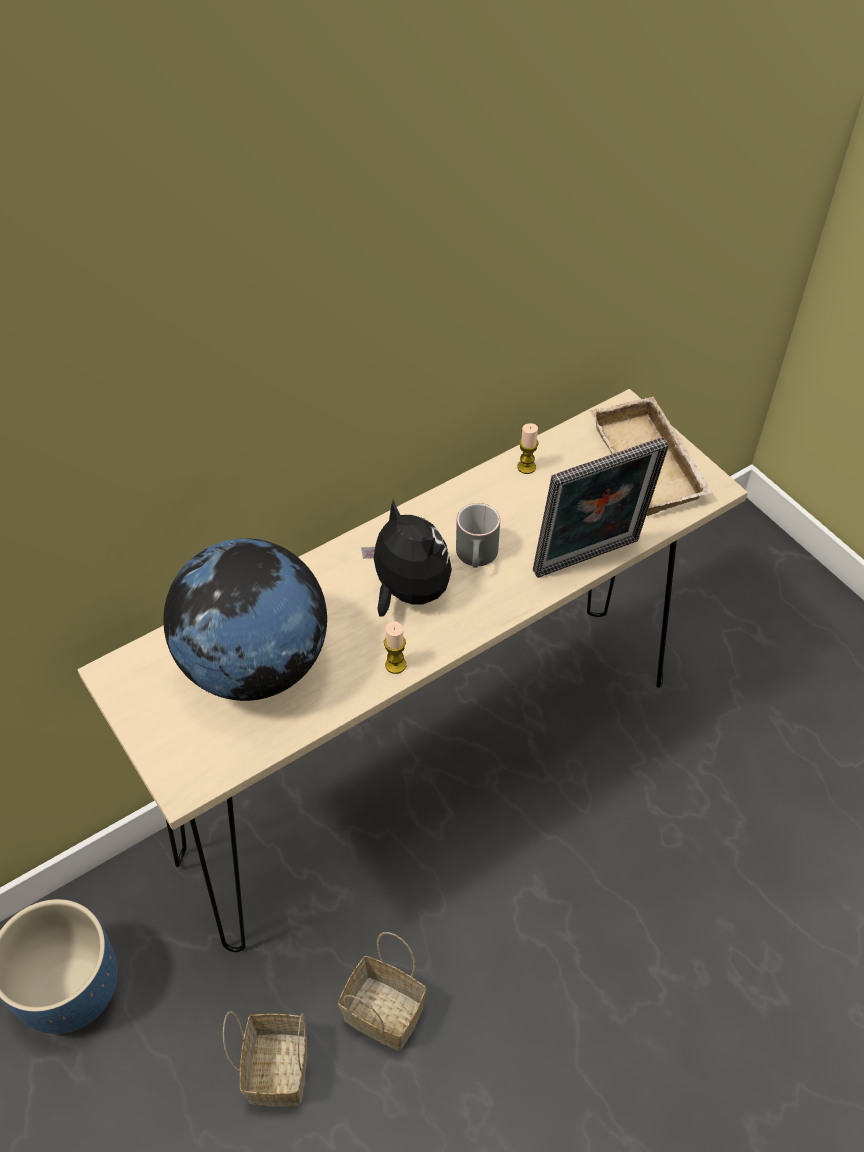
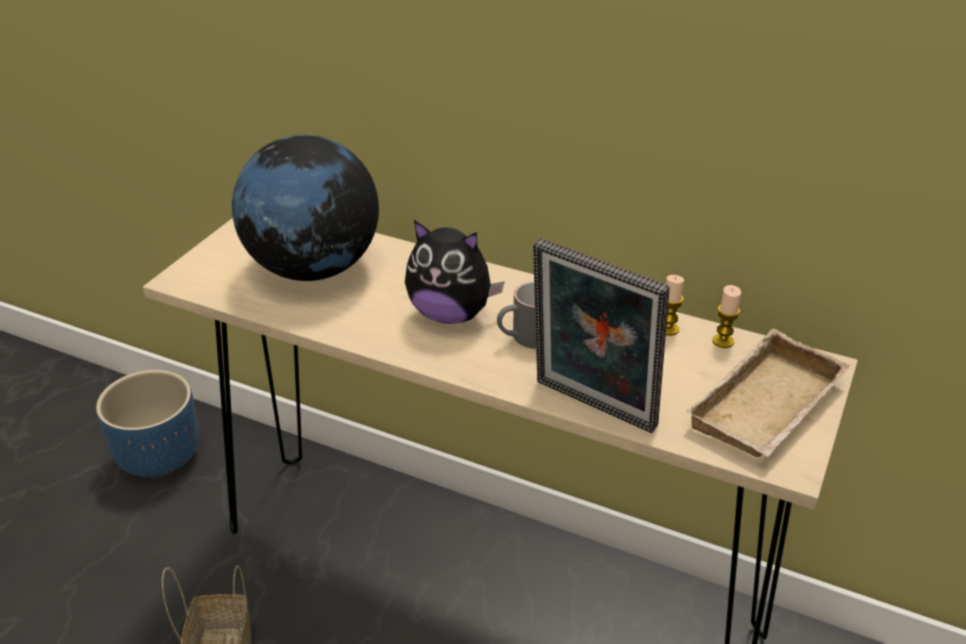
camera: 60 degrees right, 15 degrees down
basket [223,1011,307,1107] -> none
plush toy [361,500,452,617] -> plush toy turned 90 degrees clockwise [405,220,505,324]
candle [384,621,406,674] -> candle moved to [713,285,741,348]

